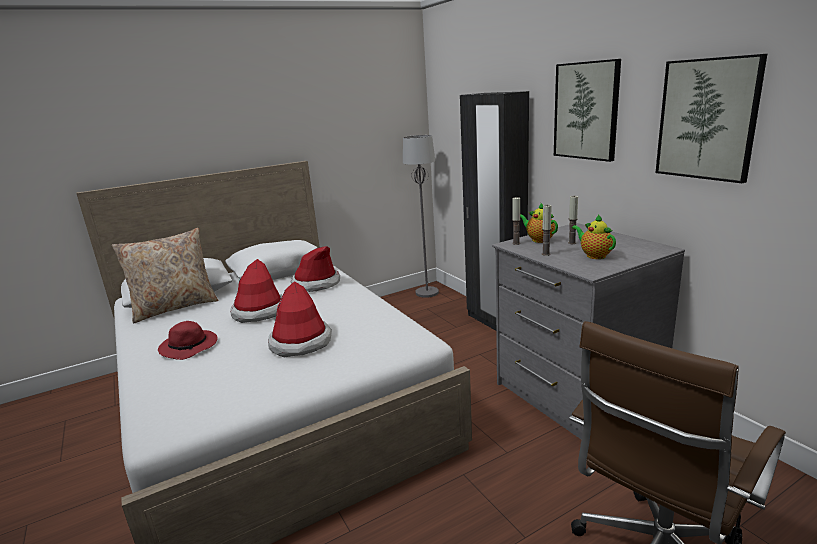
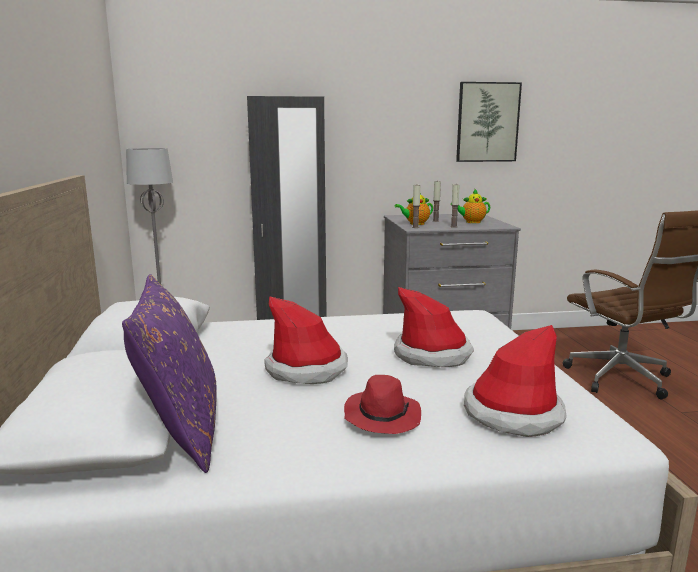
camera: 70 degrees left, 5 degrees down
beige pillow [112,228,218,323] -> purple pillow [122,274,217,473]
hat [291,246,340,292] -> hat moved to [464,325,567,437]
picture [554,59,621,162] -> none

